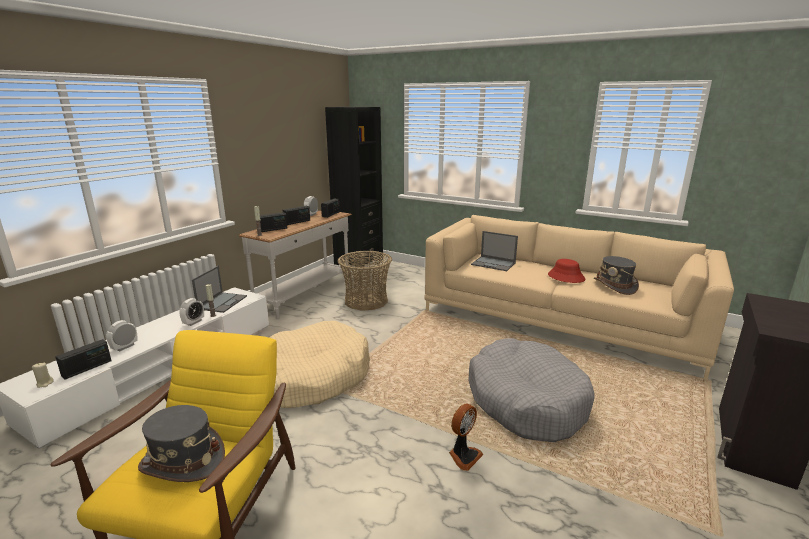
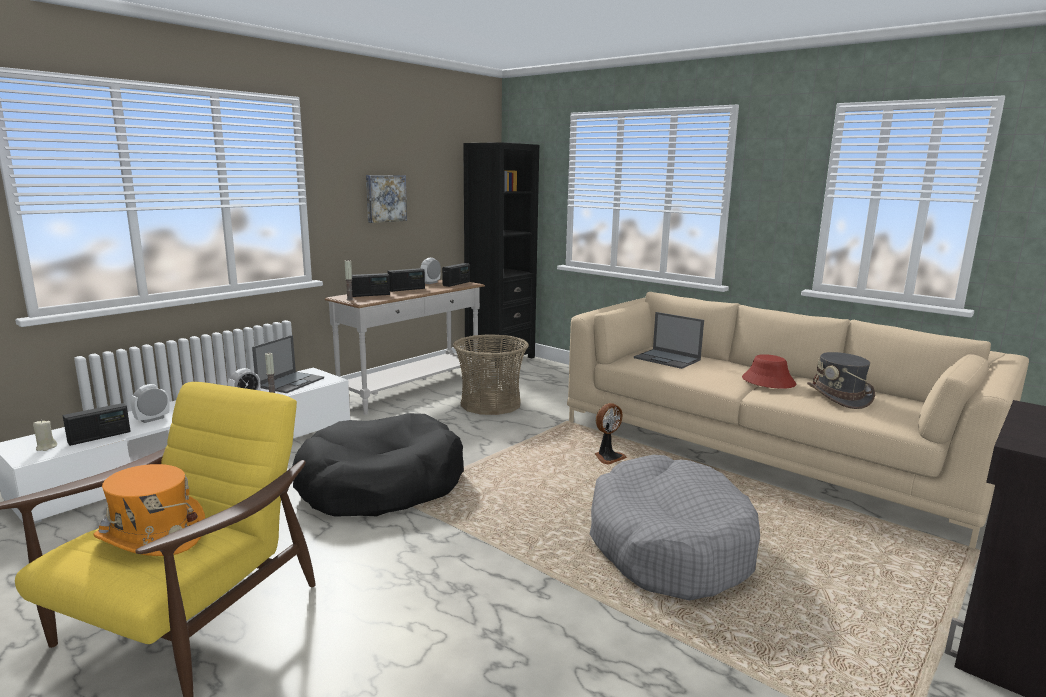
camera: 10 degrees right, 5 degrees down
grey hat [138,405,225,482] -> orange hat [94,464,205,556]
beige dog bed [269,321,370,408] -> black dog bed [292,413,464,516]
fan [449,403,483,471] -> fan moved to [595,403,627,465]
none -> picture [366,175,407,223]

